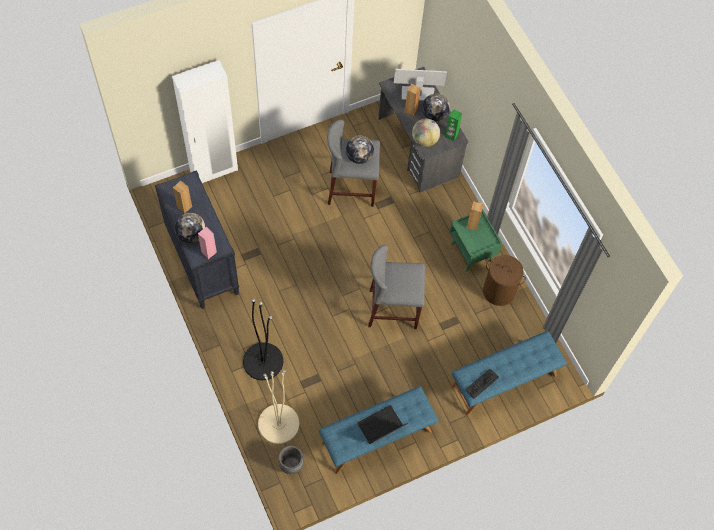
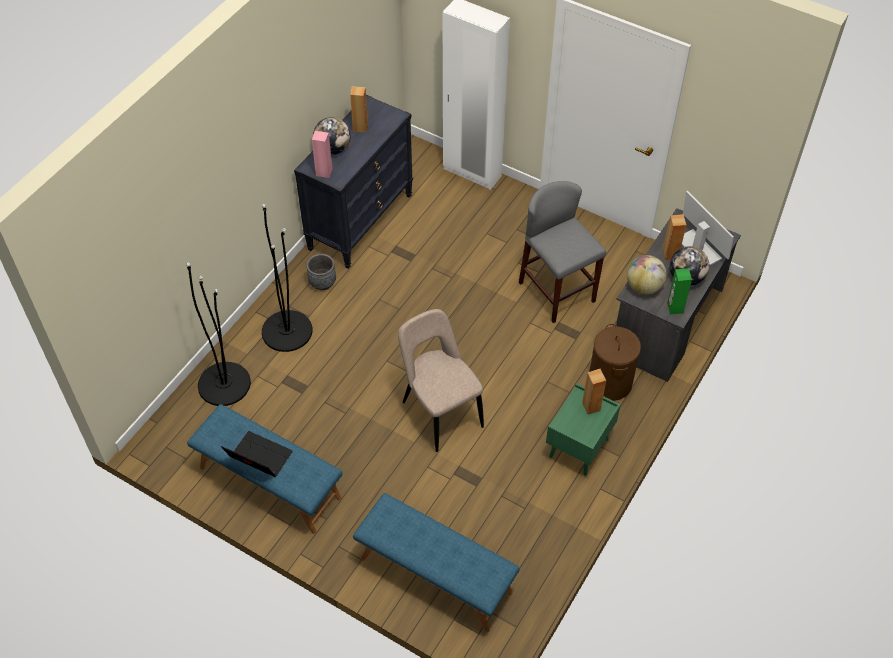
camera: 60 degrees right, 10 degrees down
beige floor lamp [258,370,300,444] -> black floor lamp [186,263,251,406]
grey planter [279,446,303,474] -> grey planter moved to [306,254,336,290]
globe [346,135,374,164] -> none
grey stool [368,245,425,329] -> beige chair [398,309,484,452]
keyboard [466,369,499,399] -> none
brown laundry basket [483,255,526,306] -> brown laundry basket moved to [589,324,641,401]

